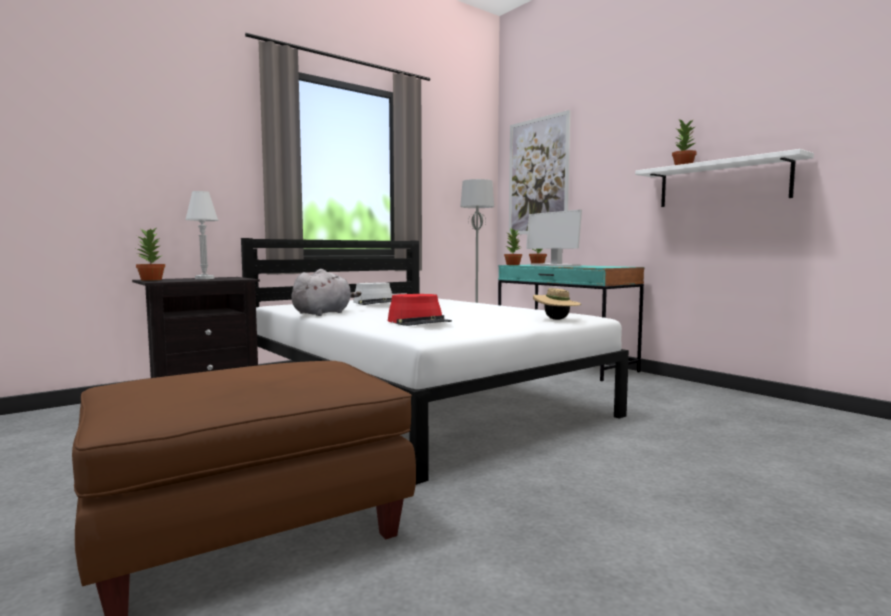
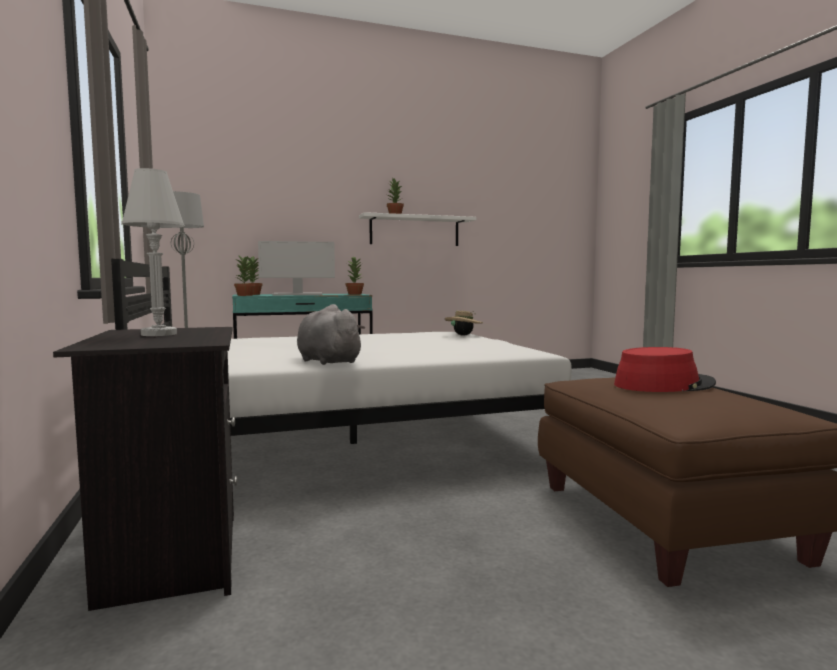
camera: 70 degrees left, 0 degrees up
potted plant [136,228,165,281] -> potted plant moved to [346,256,364,295]
grey hat [353,283,392,305] -> none
red hat [388,294,452,326] -> red hat moved to [614,347,716,392]
picture [509,110,570,235] -> none

